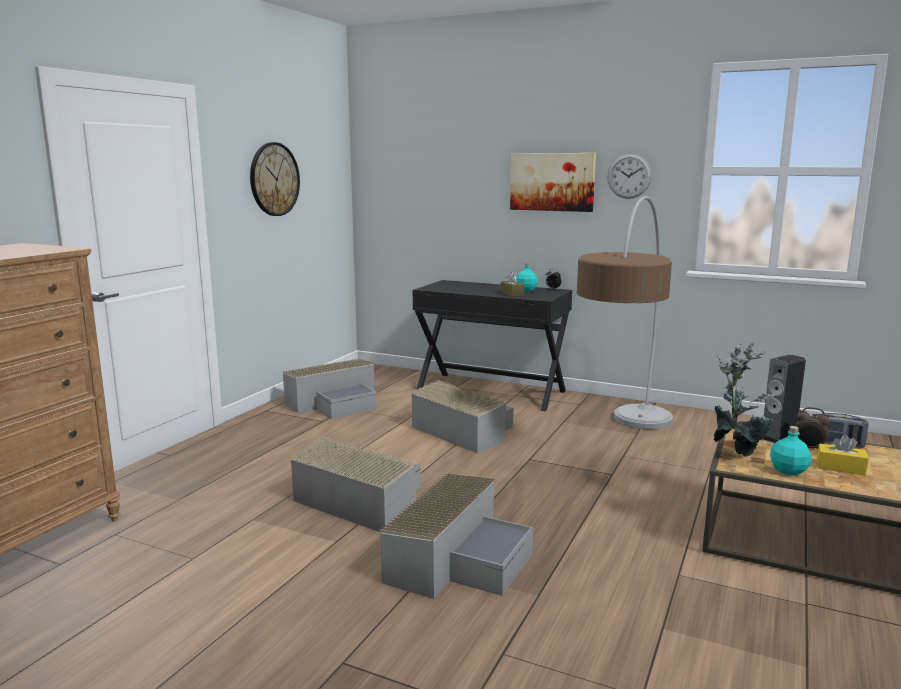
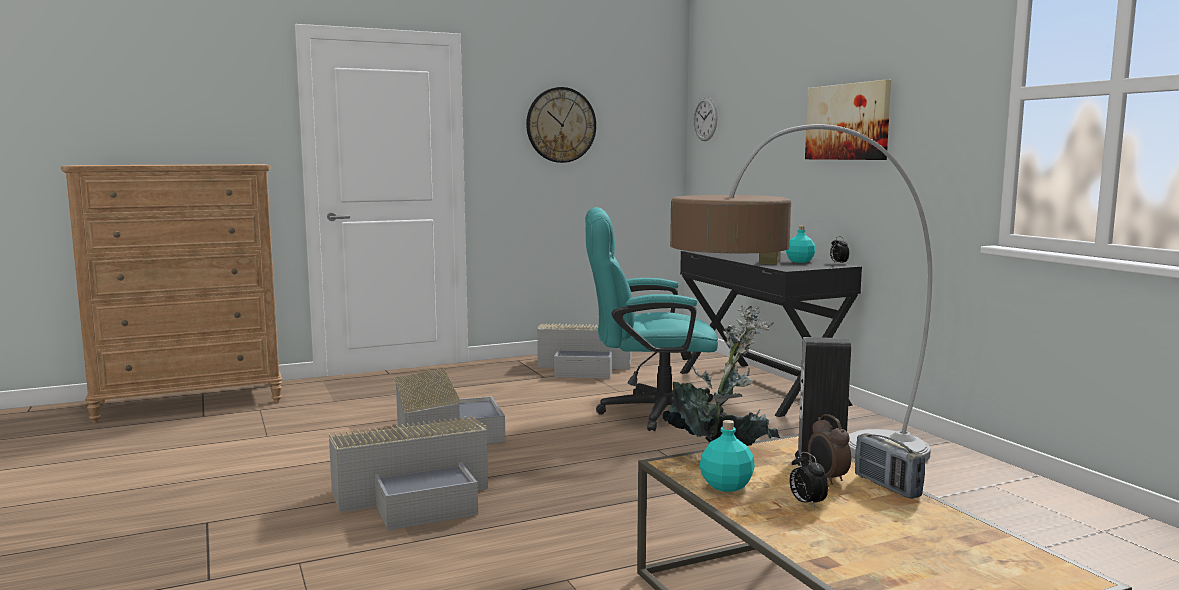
camera: 40 degrees right, 5 degrees down
grey storage box [411,380,514,453] -> turquoise office chair [586,207,727,431]
wall clock [607,154,652,199] -> wall clock moved to [694,97,717,141]
yellow tissue box [817,434,868,475] -> alarm clock [789,452,828,508]

